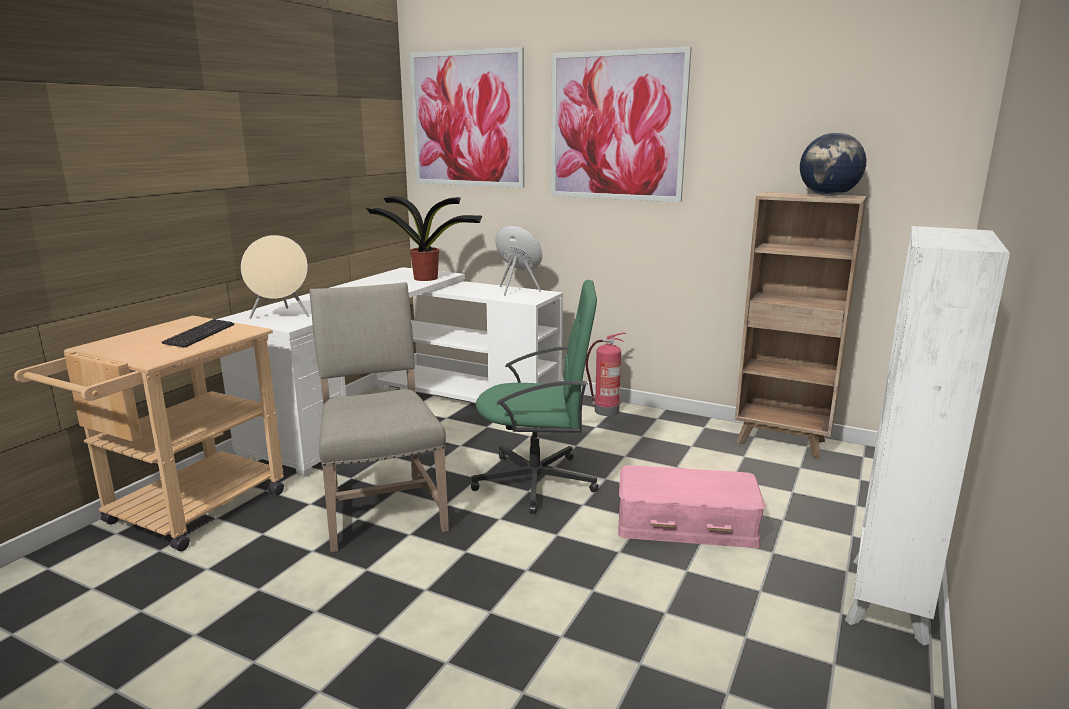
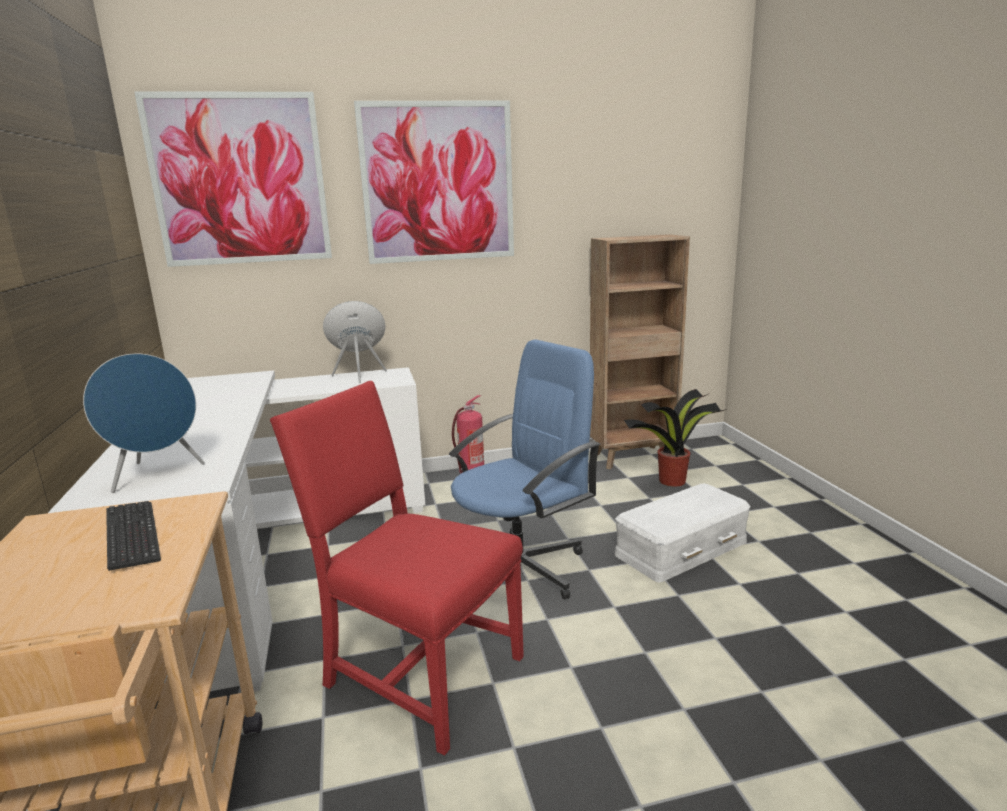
camera: 40 degrees left, 0 degrees up
beige speaker [241,235,309,319] -> blue speaker [83,353,205,493]
beige chair [309,282,449,552] -> red chair [270,381,524,756]
potted plant [366,196,482,281] -> potted plant moved to [624,389,727,487]
green office chair [471,280,599,514] -> blue office chair [449,339,600,600]
pink storage box [618,465,765,548] -> white storage box [615,483,751,583]
globe [800,132,866,196] -> none
white bookcase [845,226,1010,645] -> none

